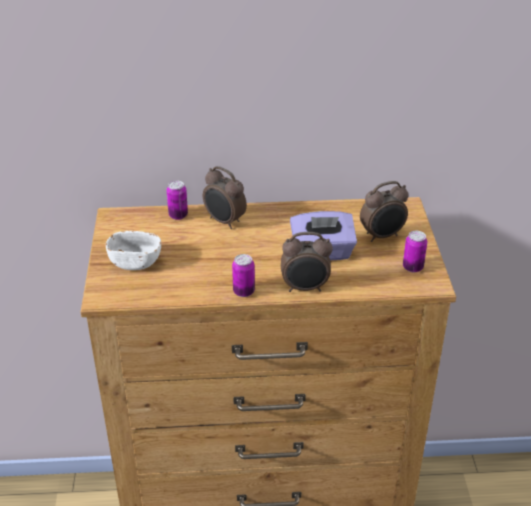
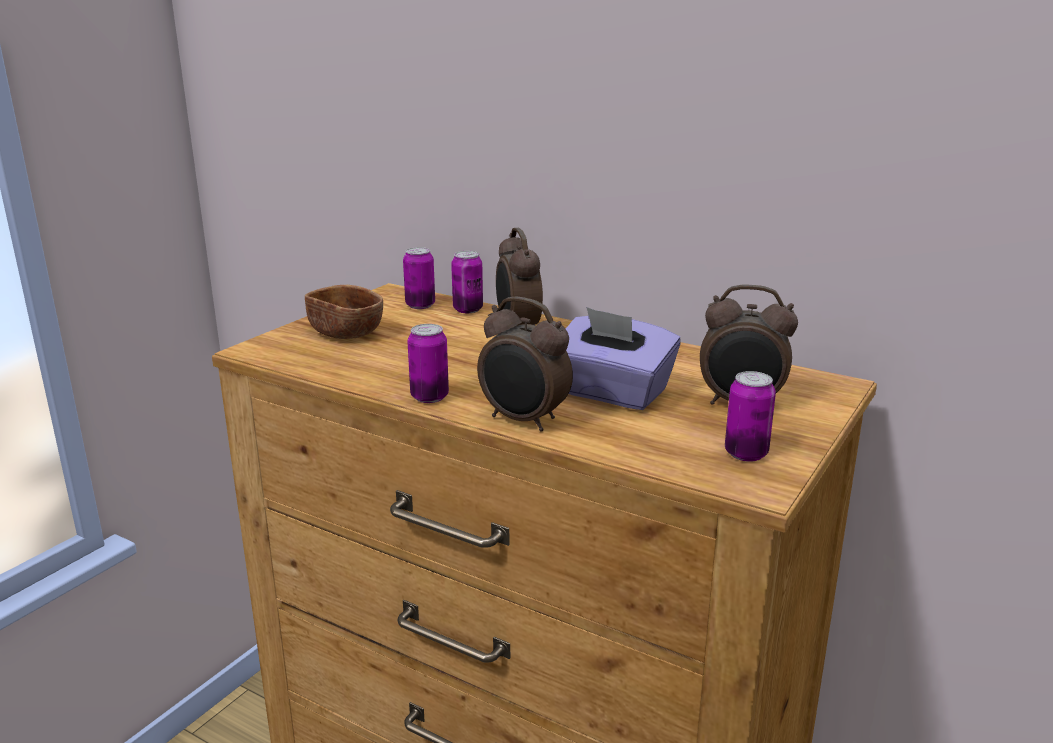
camera: 35 degrees right, 15 degrees down
white bowl [106,231,161,270] -> brown bowl [305,285,383,339]
none -> can [403,247,435,309]

